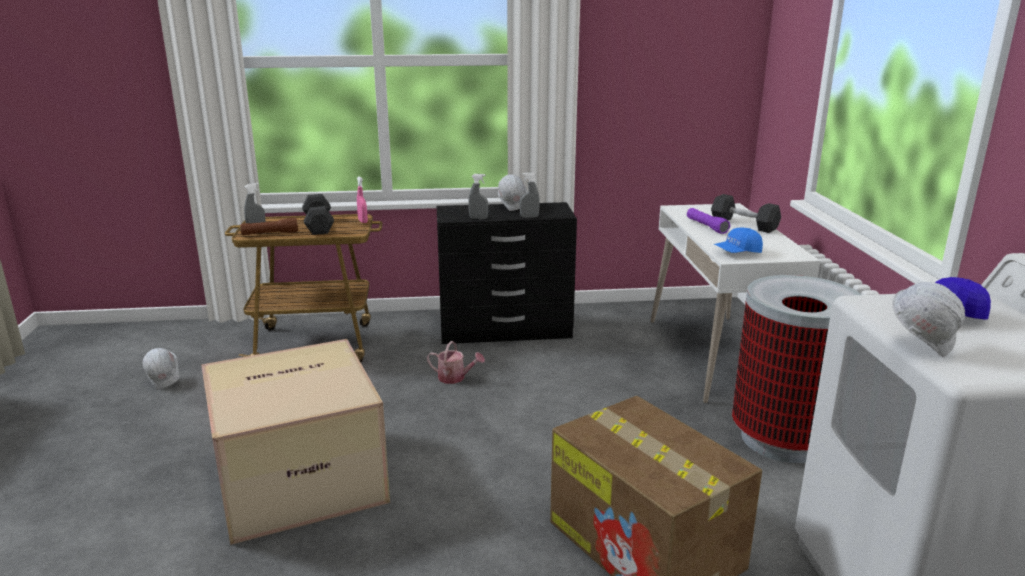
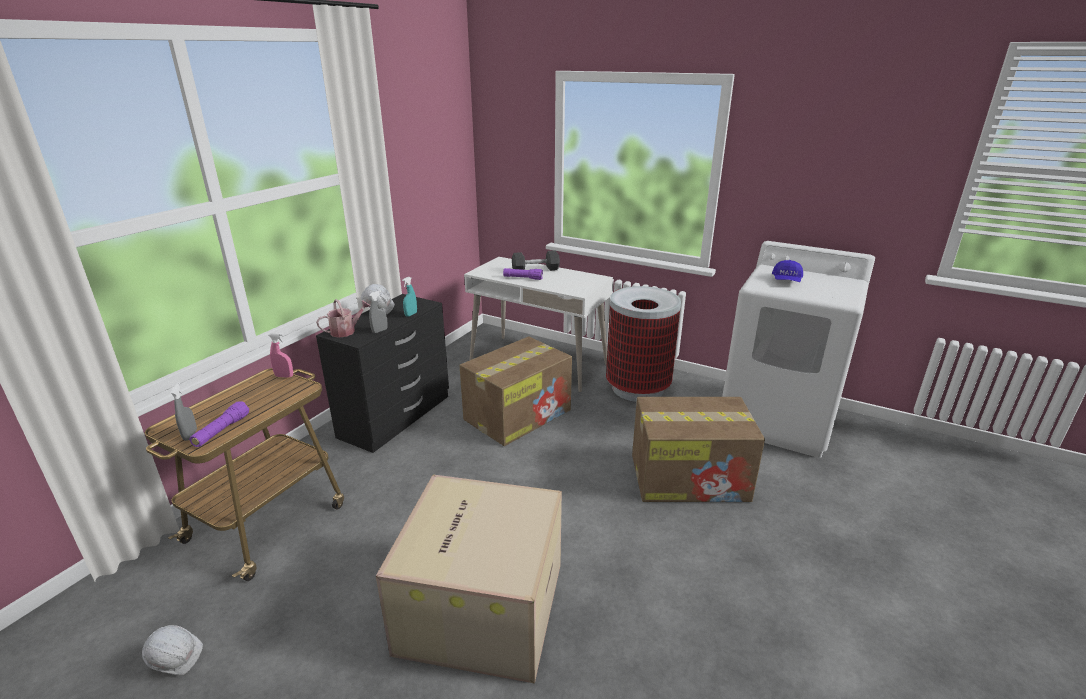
camera: 55 degrees left, 5 degrees up
brown flashlight [240,217,298,235] -> purple flashlight [190,401,249,447]
grey dumbbell [302,194,334,235] -> none
watering can [427,341,485,384] -> watering can moved to [316,299,370,338]
grey spray bottle [519,173,540,218] -> turquoise spray bottle [402,277,417,317]
blue cap [714,228,763,253] -> none
white hard hat [892,282,965,357] -> none
none -> cardboard box [460,337,572,446]

